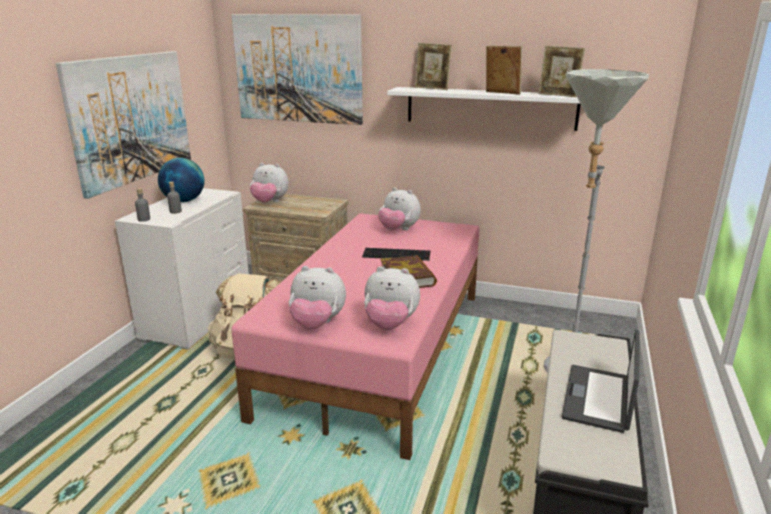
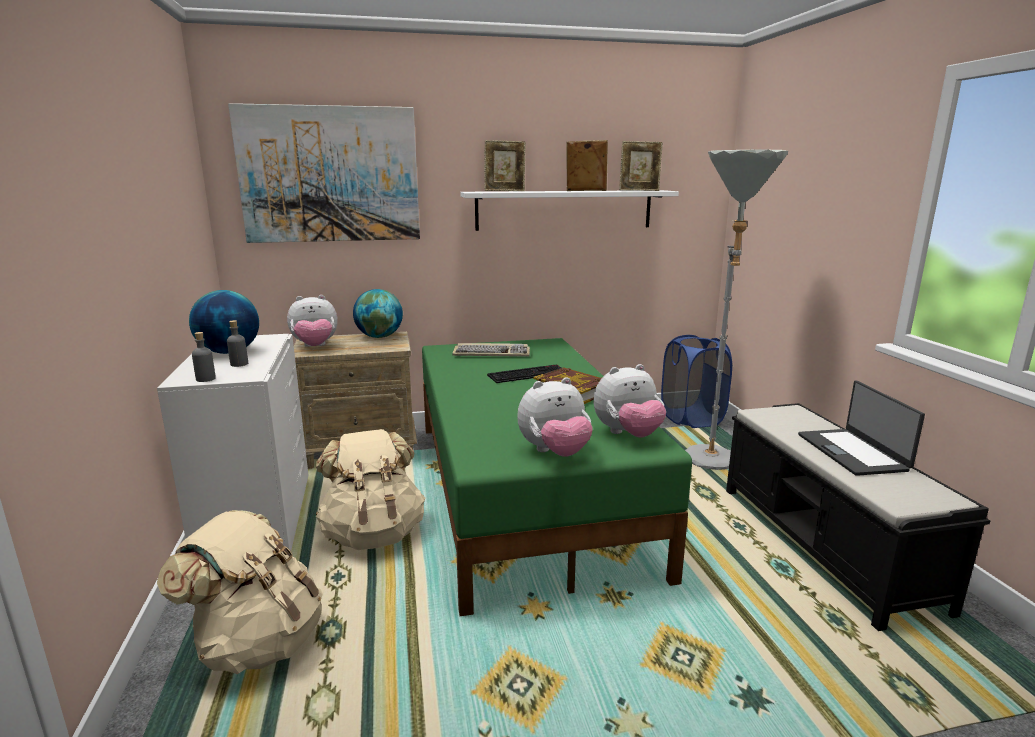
camera: 30 degrees left, 5 degrees down
picture [56,51,191,199] -> none
pink bed [232,213,480,460] -> green bed [422,338,692,616]
plush toy [378,187,421,230] -> keyboard [452,343,530,357]
none -> beige backpack [157,510,323,674]
none -> globe [353,289,403,338]
none -> blue laundry basket [661,335,732,428]

